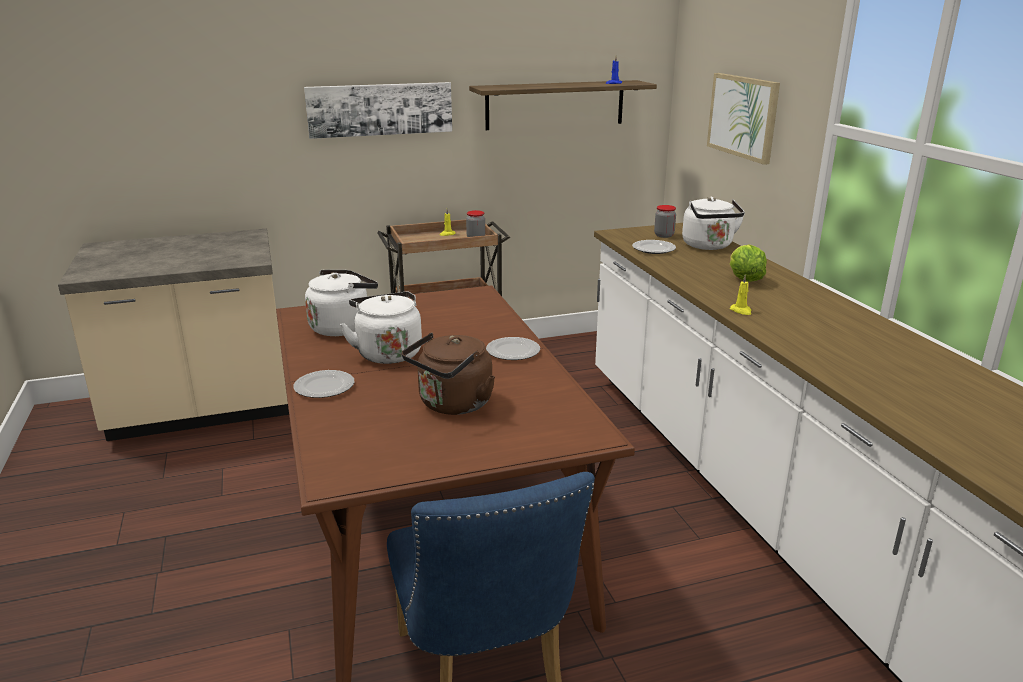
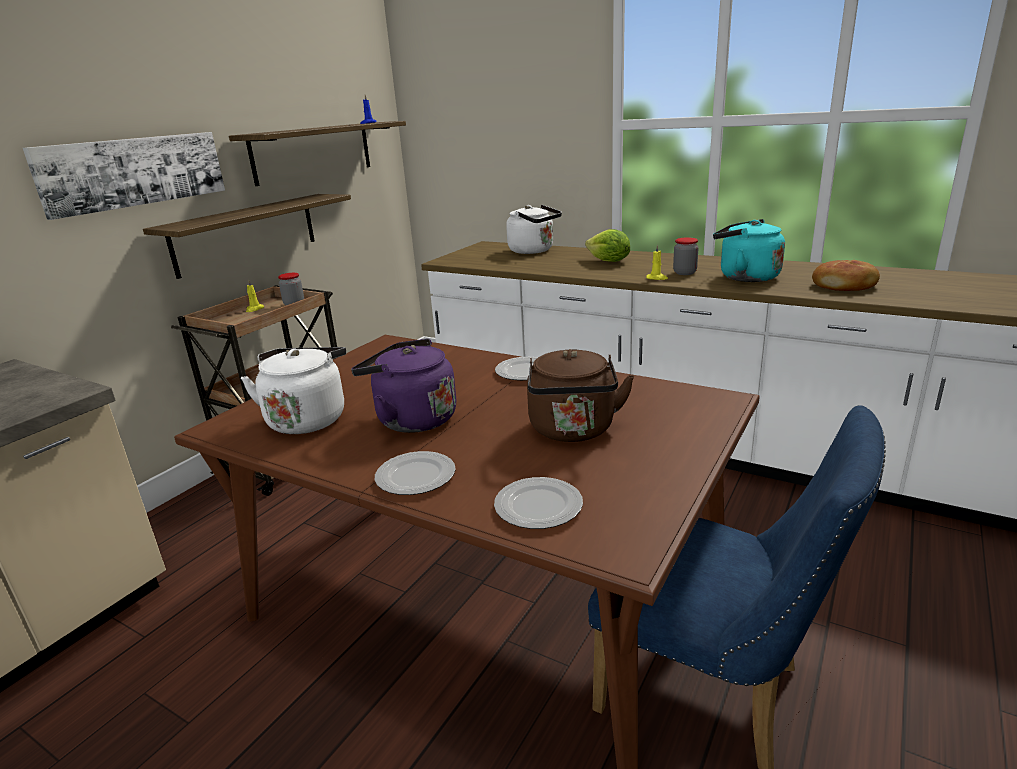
camera: 40 degrees left, 0 degrees up
white kettle [340,292,422,364] -> purple kettle [351,339,456,433]
plate [632,240,676,254] -> plate moved to [494,477,583,529]
jar [654,205,676,238] -> jar moved to [673,237,699,275]
picture [707,73,780,165] -> none
none -> shelf [143,194,351,279]
none -> turquoise kettle [713,219,785,282]
none -> bread [812,260,880,291]

